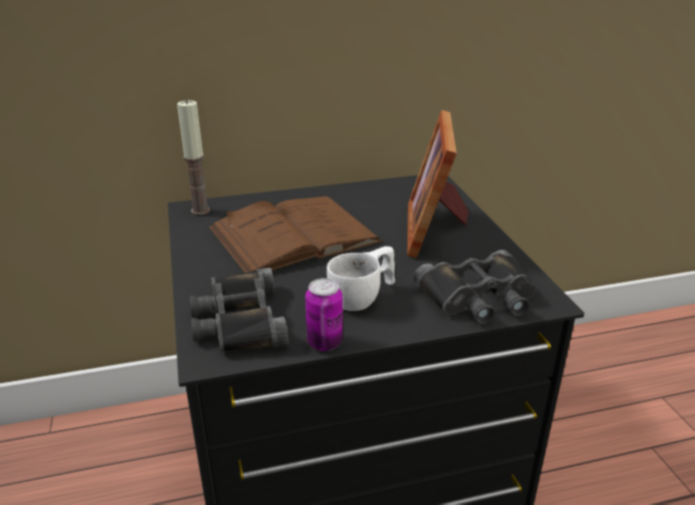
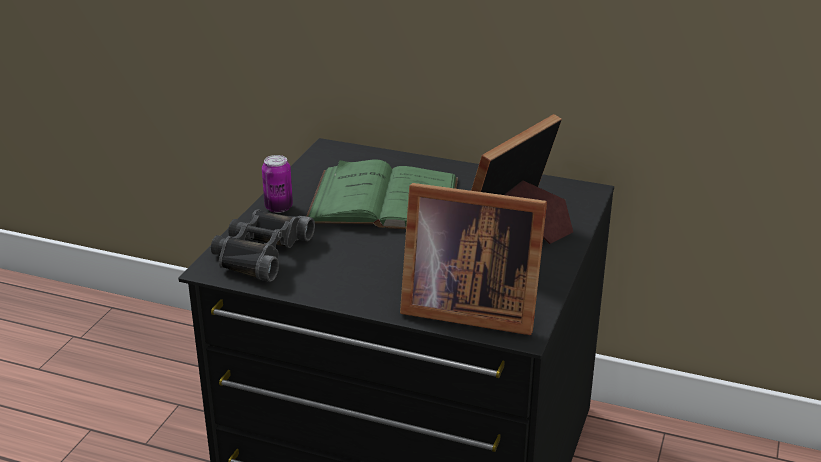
camera: 35 degrees right, 0 degrees up
candle [177,99,211,215] -> none
brown book [209,196,382,273] -> green book [307,159,458,229]
can [305,278,343,351] -> can moved to [262,155,293,213]
white cup [327,246,395,311] -> none
black binoculars [413,250,536,325] -> picture frame [400,183,547,335]

